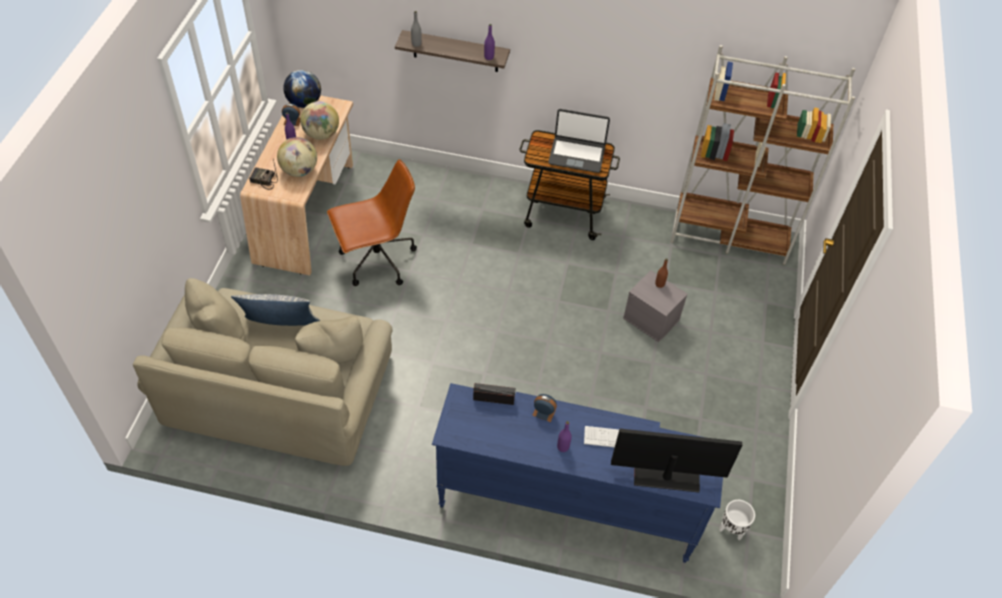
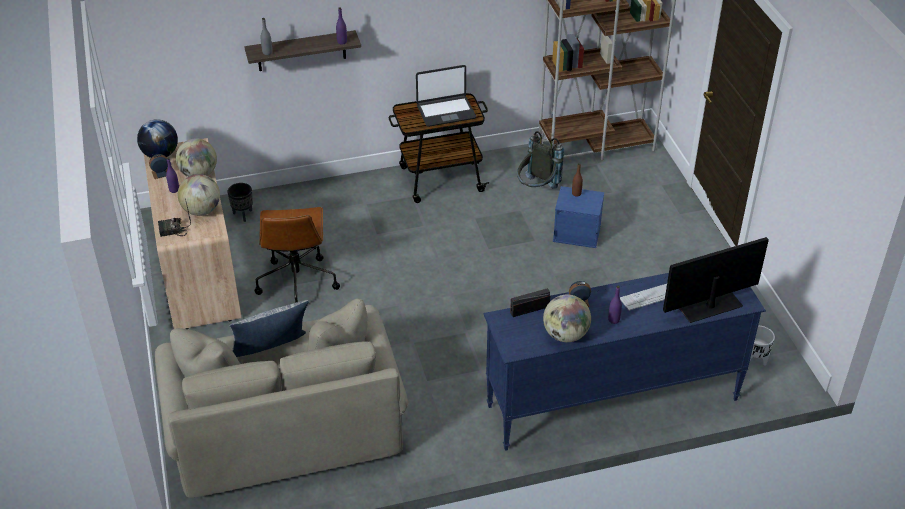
camera: 25 degrees left, 10 degrees down
brown office chair [327,159,417,286] -> brown office chair turned 135 degrees clockwise [254,207,340,303]
grey storage box [623,270,688,342] -> blue storage box [553,186,604,248]
none -> black planter [227,183,253,222]
none -> grey backpack [517,131,564,189]
none -> globe [543,295,591,342]

